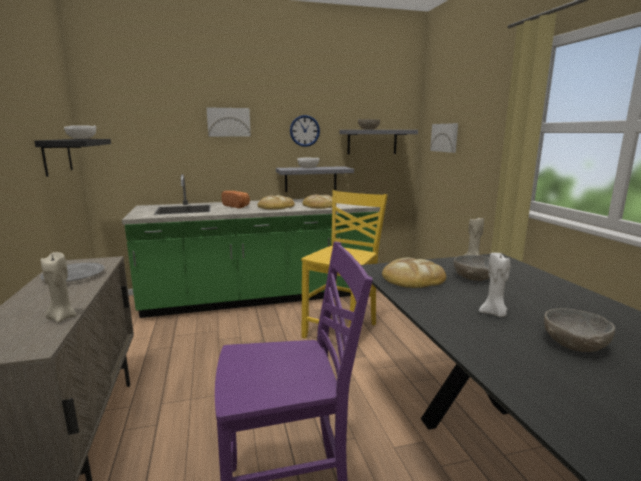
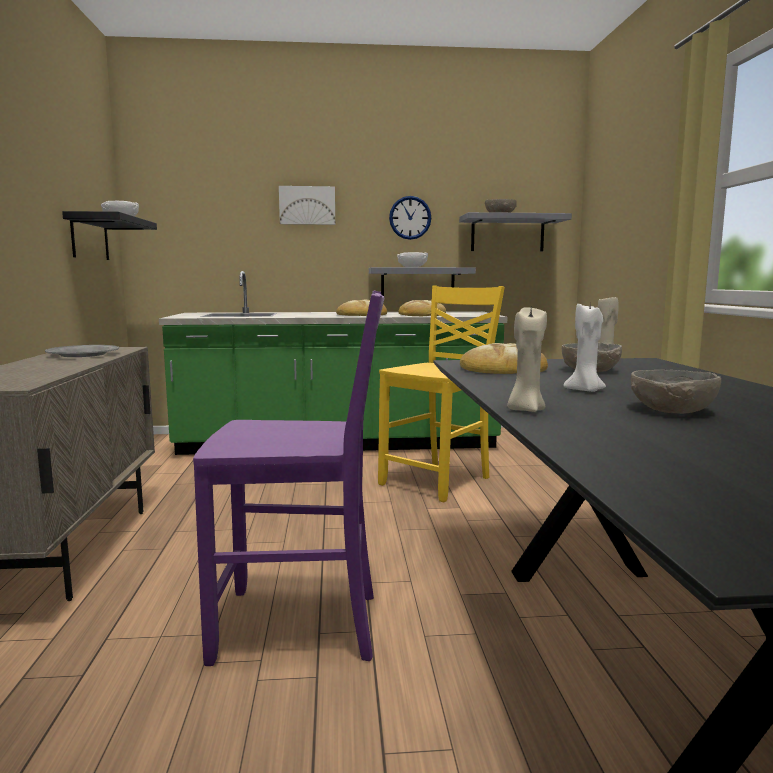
camera: 10 degrees right, 5 degrees down
beige candle [41,252,76,322] -> beige candle moved to [507,307,547,412]
bread [222,191,250,208] -> none
picture [430,123,458,153] -> none

